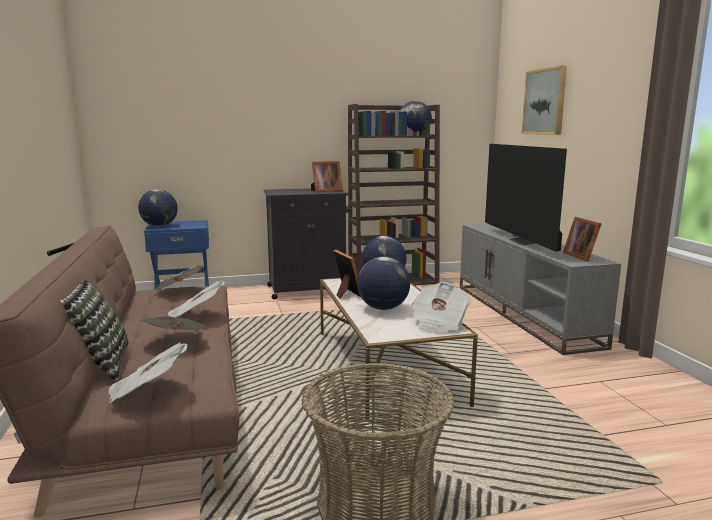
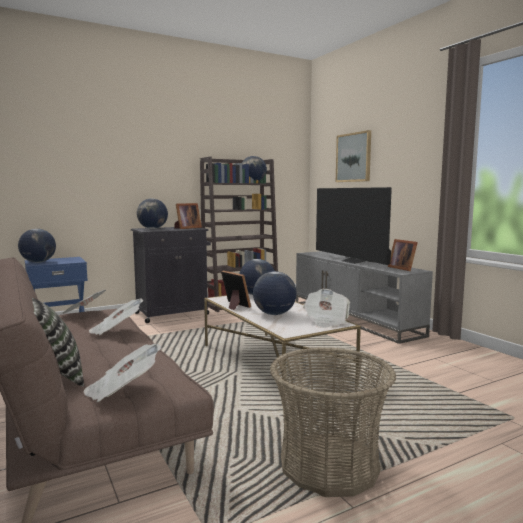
camera: 15 degrees left, 5 degrees down
newspaper [139,317,206,330] -> none
none -> globe [137,198,168,229]

